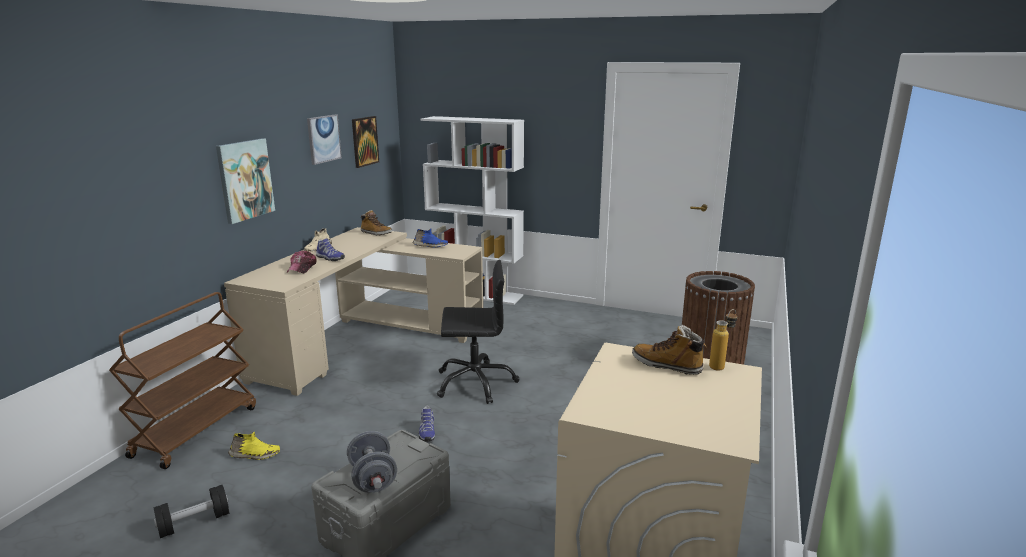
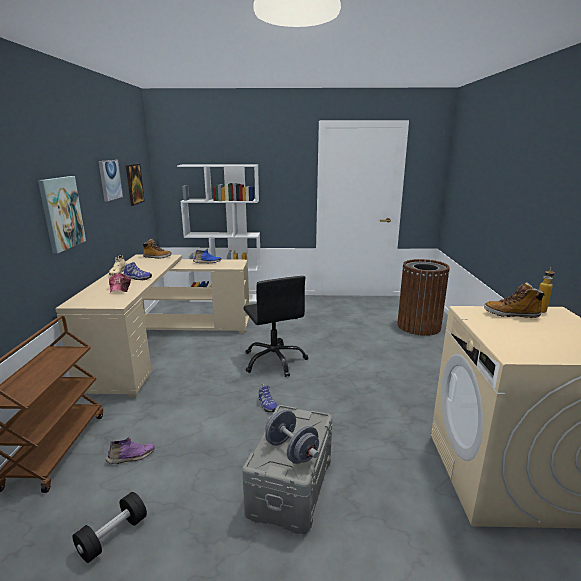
camera: 20 degrees left, 0 degrees up
yellow shoe [228,432,280,460] -> purple shoe [106,436,154,464]
black office chair [437,260,520,404] -> black office chair turned 90 degrees clockwise [243,276,308,377]

